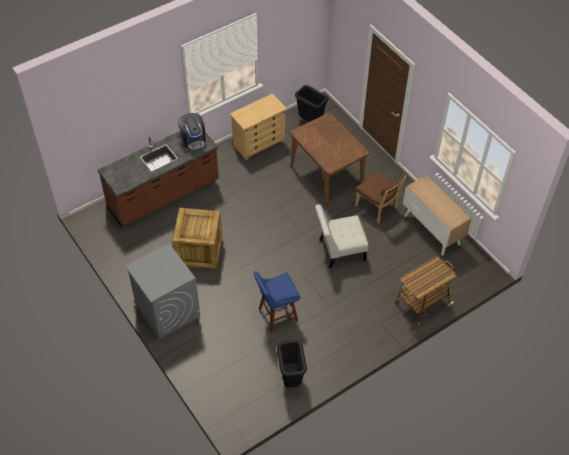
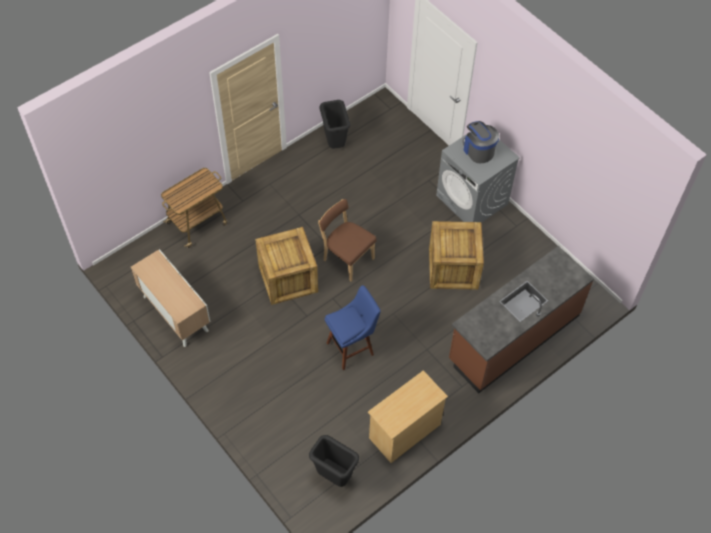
camera: 175 degrees right, 5 degrees up
coffee machine [178,113,206,151] -> coffee machine moved to [463,121,500,163]
blue stool [254,271,300,332] -> blue stool moved to [325,285,381,370]
brown dining table [289,112,370,205] -> none
white chair [315,204,368,268] -> crate [255,227,318,305]
brown chair [355,171,407,223] -> brown chair moved to [318,199,377,281]

